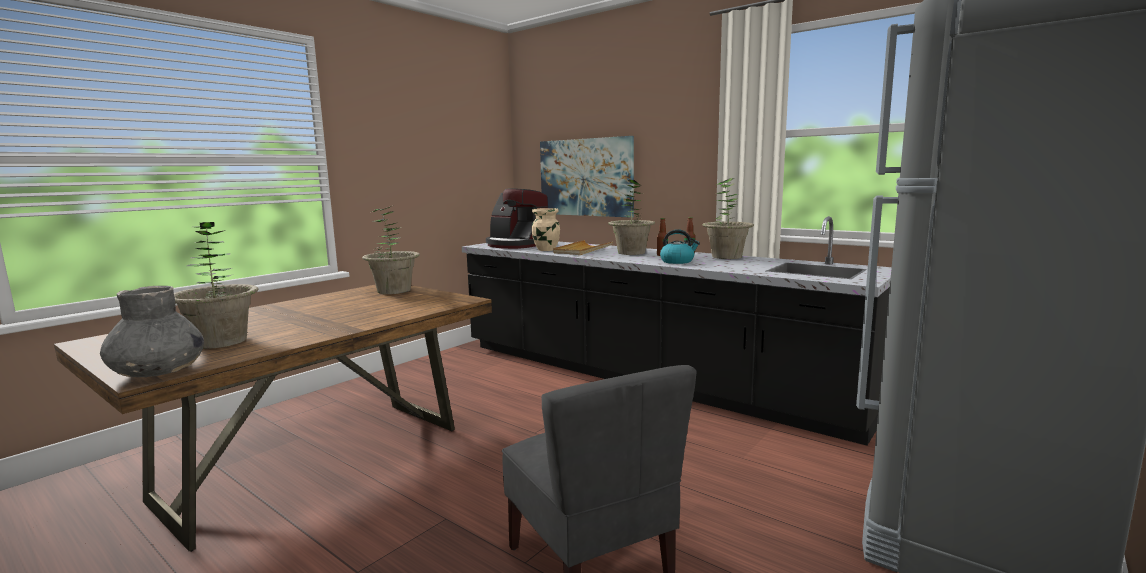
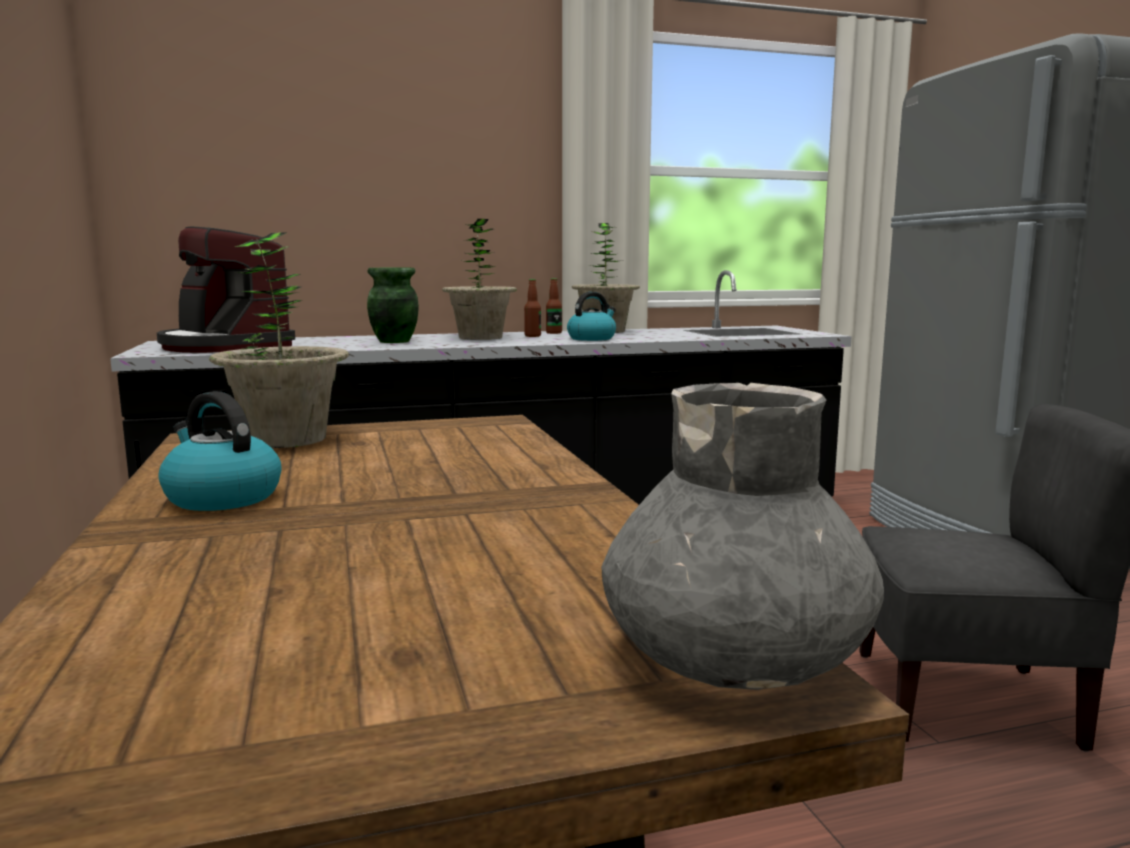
camera: 55 degrees left, 0 degrees up
potted plant [174,222,258,349] -> none
coffee machine [486,188,549,249] -> coffee machine turned 60 degrees clockwise [157,227,295,353]
beige vase [532,208,560,251] -> none
picture [540,136,634,217] -> none
beige tray [553,240,613,255] -> green vase [367,268,419,343]
none -> kettle [159,391,282,511]

